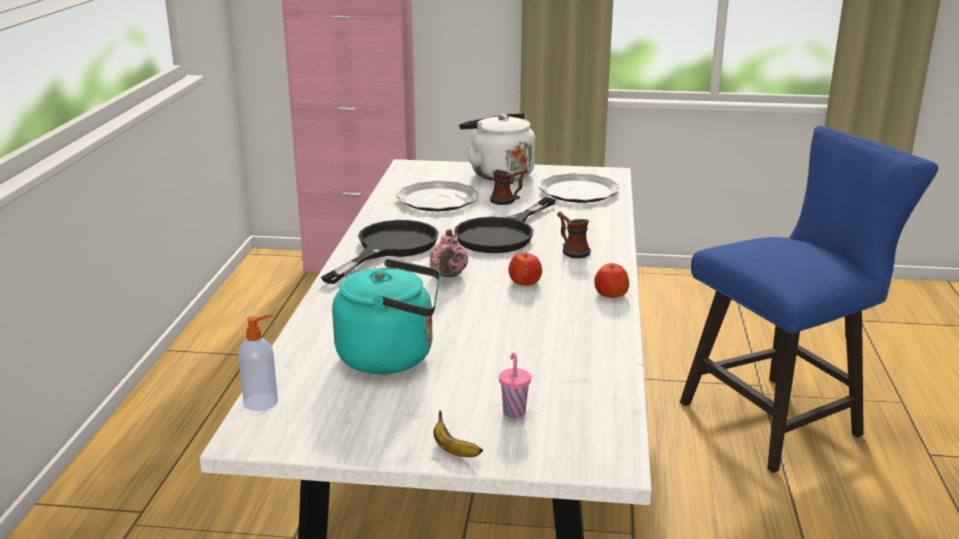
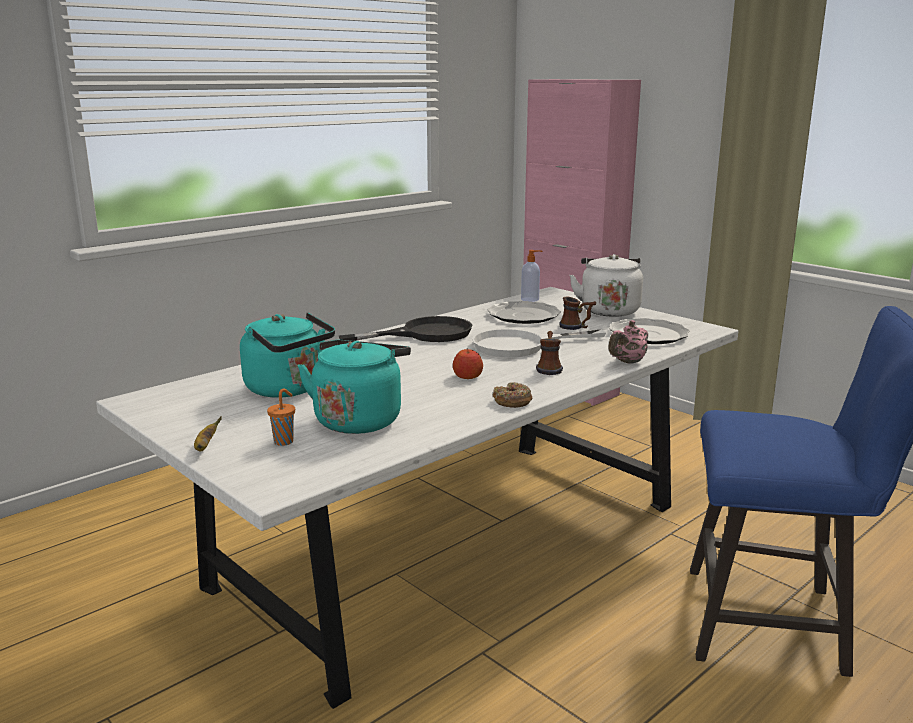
camera: 40 degrees right, 5 degrees down
soap dispenser [238,315,278,411] -> soap dispenser moved to [521,250,542,302]
pink teapot [429,228,468,277] -> pink teapot moved to [608,320,648,364]
black frying pan [454,197,556,253] -> white frying pan [472,329,606,357]
pink cup [499,352,531,418] -> orange cup [267,389,295,446]
apple [594,263,629,298] -> donut [493,382,533,408]
none -> turquoise kettle [297,340,411,434]

